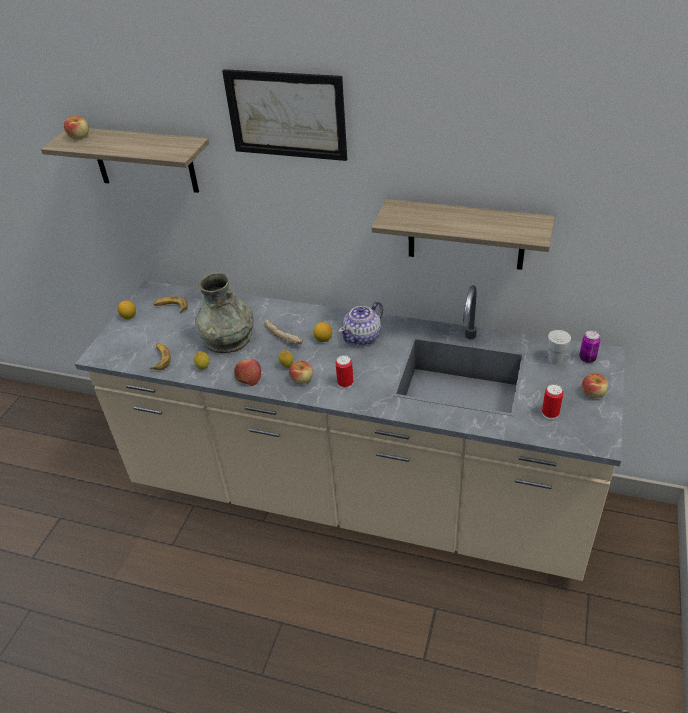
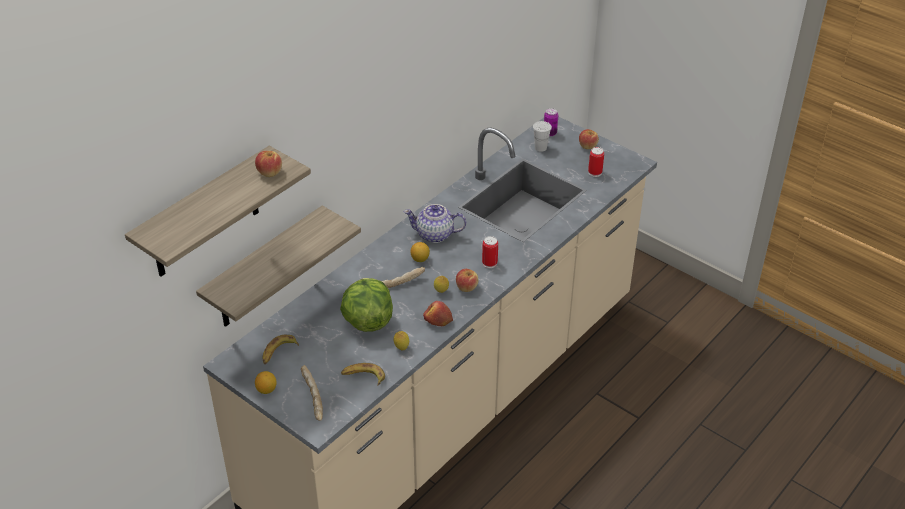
camera: 70 degrees left, 0 degrees up
apple [64,116,89,140] -> apple moved to [255,151,282,177]
grey vase [195,273,254,353] -> lettuce [340,278,393,332]
picture [222,69,347,161] -> none
teapot [339,301,383,345] -> teapot turned 120 degrees clockwise [404,204,466,243]
shelf [372,199,555,270] -> shelf moved to [196,206,361,327]
none -> bread [301,365,323,421]

